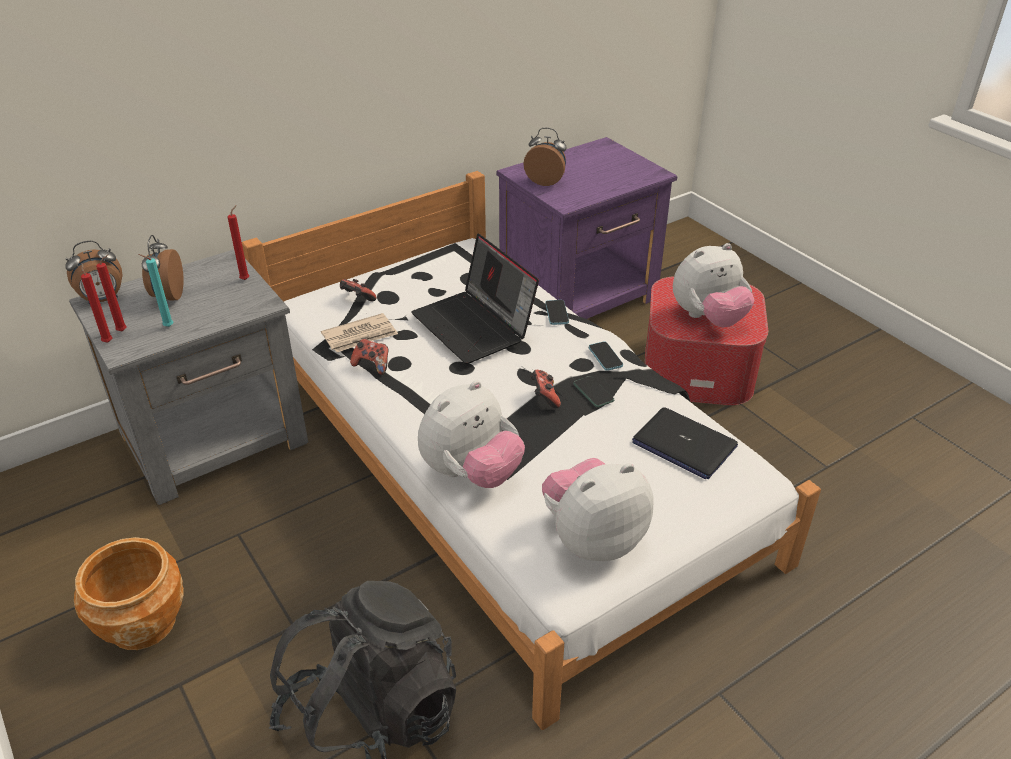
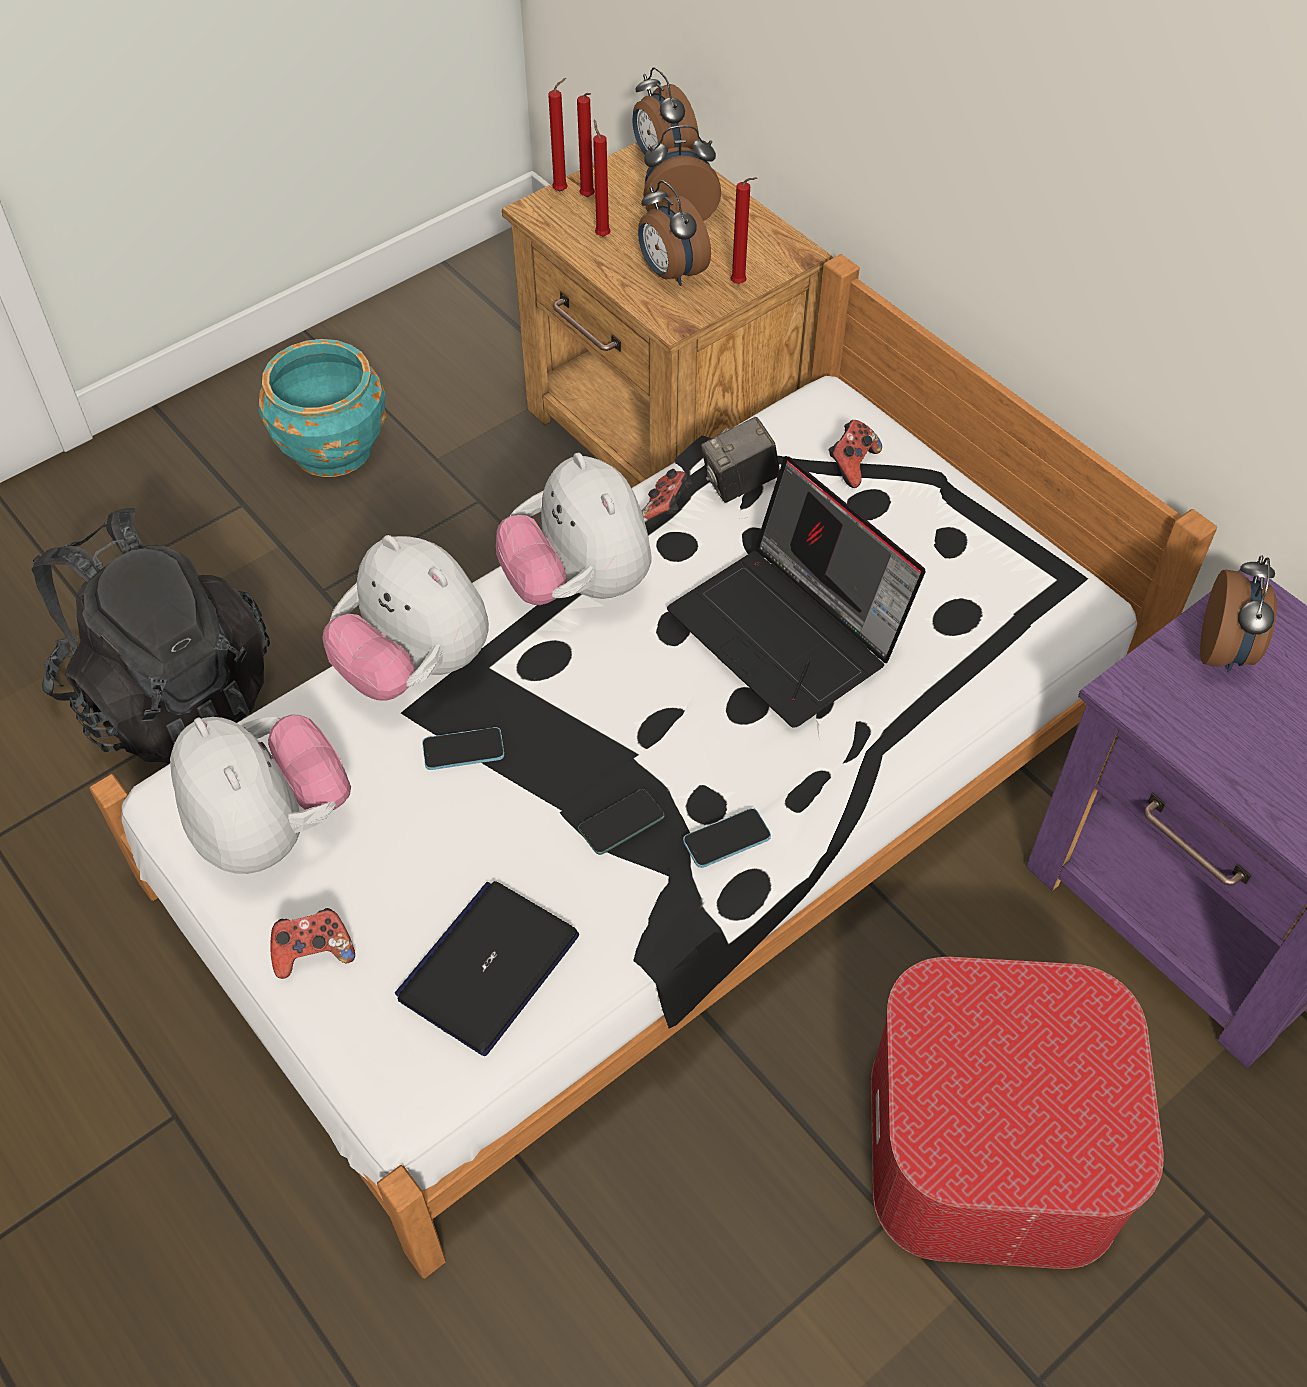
camera: 85 degrees right, 15 degrees up
grey nightstand [69,250,308,506] -> brown nightstand [502,142,833,488]
brown planter [74,537,184,650] -> turquoise planter [259,339,387,477]
turquoise candle [138,254,173,327] -> red candle [593,119,611,237]
newspaper [321,313,398,352] -> camera [701,417,780,503]
laptop [411,234,539,364] -> laptop turned 90 degrees counterclockwise [667,456,926,728]
game controller [530,370,561,408] -> game controller moved to [270,908,355,979]
phone [545,300,569,325] -> phone moved to [422,727,504,770]
plush toy [673,243,754,327] -> plush toy moved to [496,453,652,605]
none -> alarm clock [638,180,711,286]

